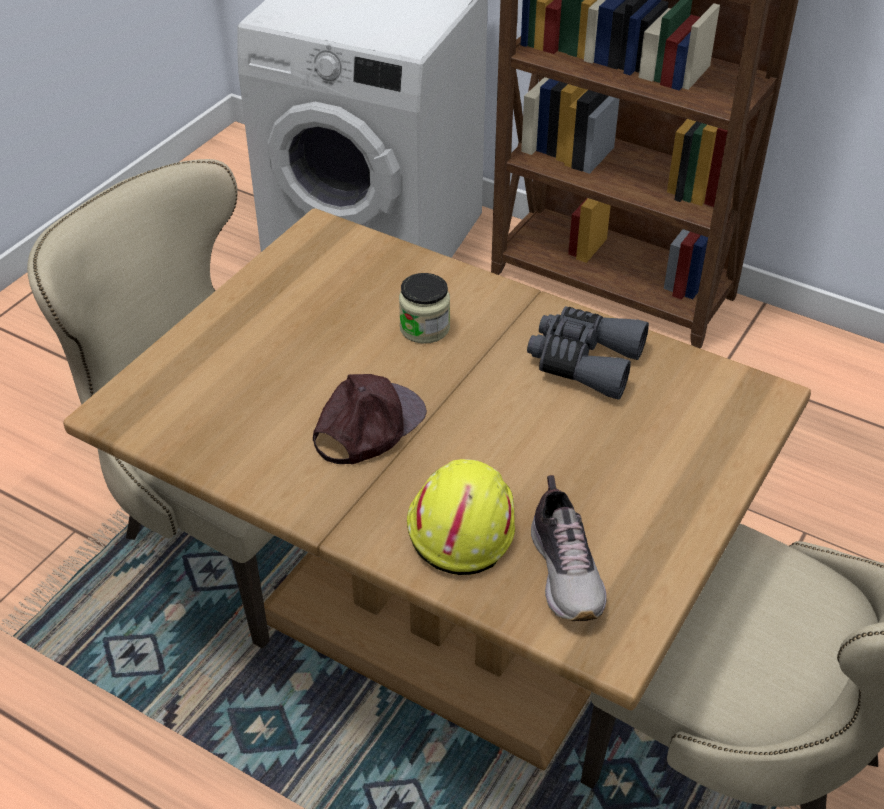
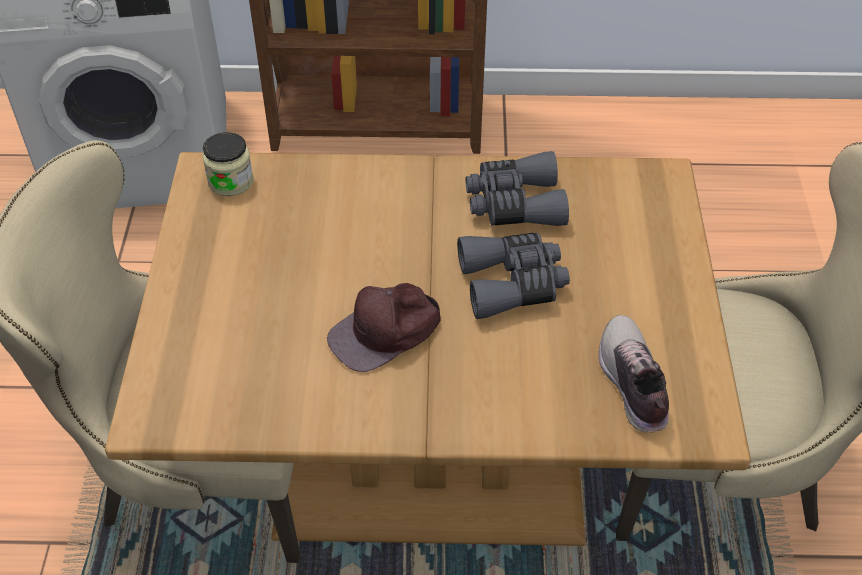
camera: 30 degrees left, 5 degrees up
brown cap [313,374,427,464] -> brown cap turned 135 degrees counterclockwise [327,283,440,372]
jar [399,273,450,344] -> jar moved to [202,132,254,196]
yellow hard hat [407,459,515,575] -> none
shoe [531,475,607,621] -> shoe turned 150 degrees counterclockwise [598,315,669,433]
none -> grey binoculars [457,233,570,319]

